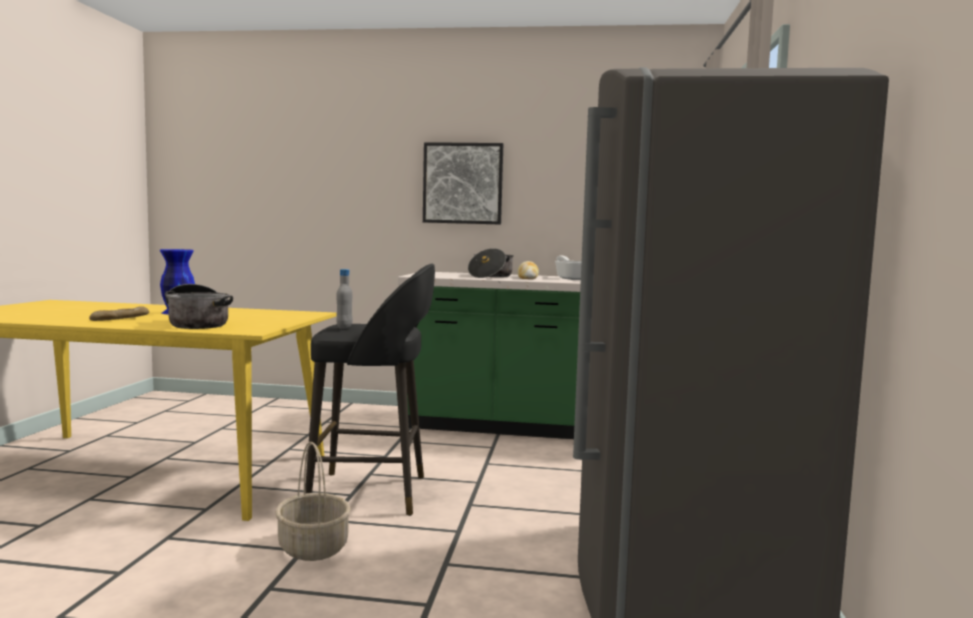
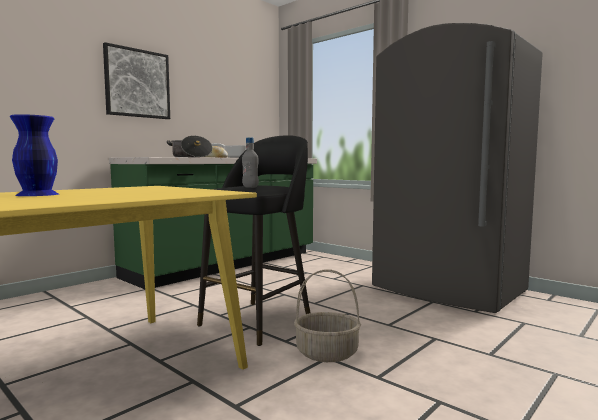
camera: 55 degrees left, 0 degrees up
bread [89,306,149,321] -> none
cooking pot [165,284,233,329] -> none

